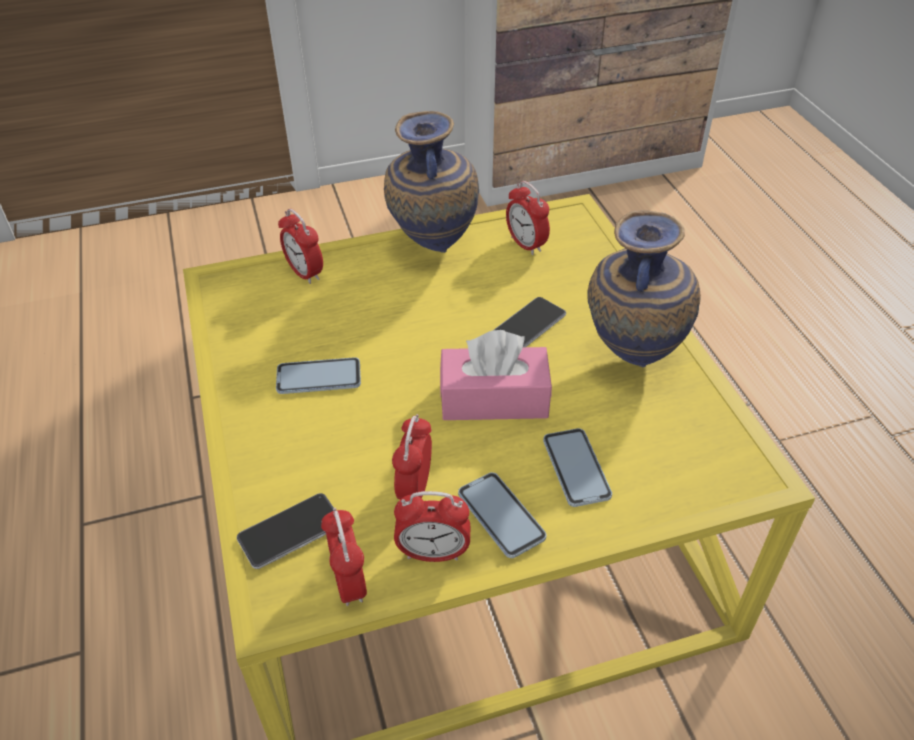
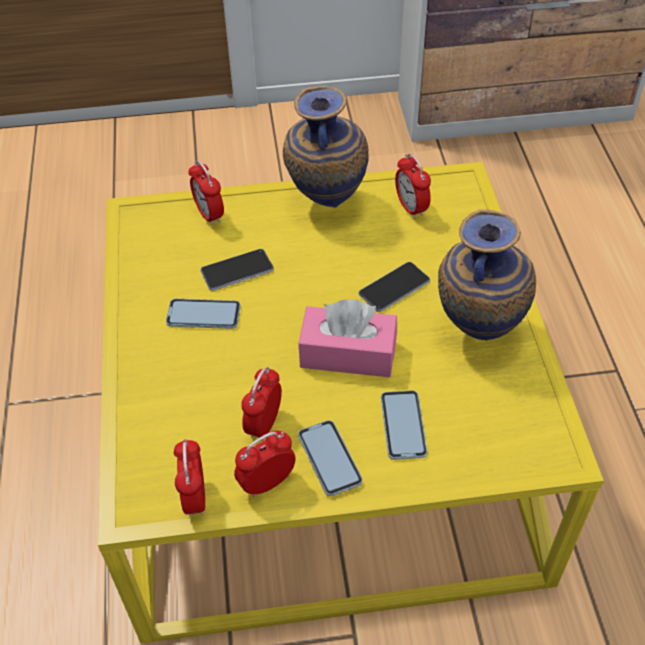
camera: 10 degrees right, 5 degrees up
phone [237,493,334,569] -> phone moved to [200,249,274,291]
alarm clock [394,491,470,562] -> alarm clock turned 135 degrees clockwise [234,431,295,497]

